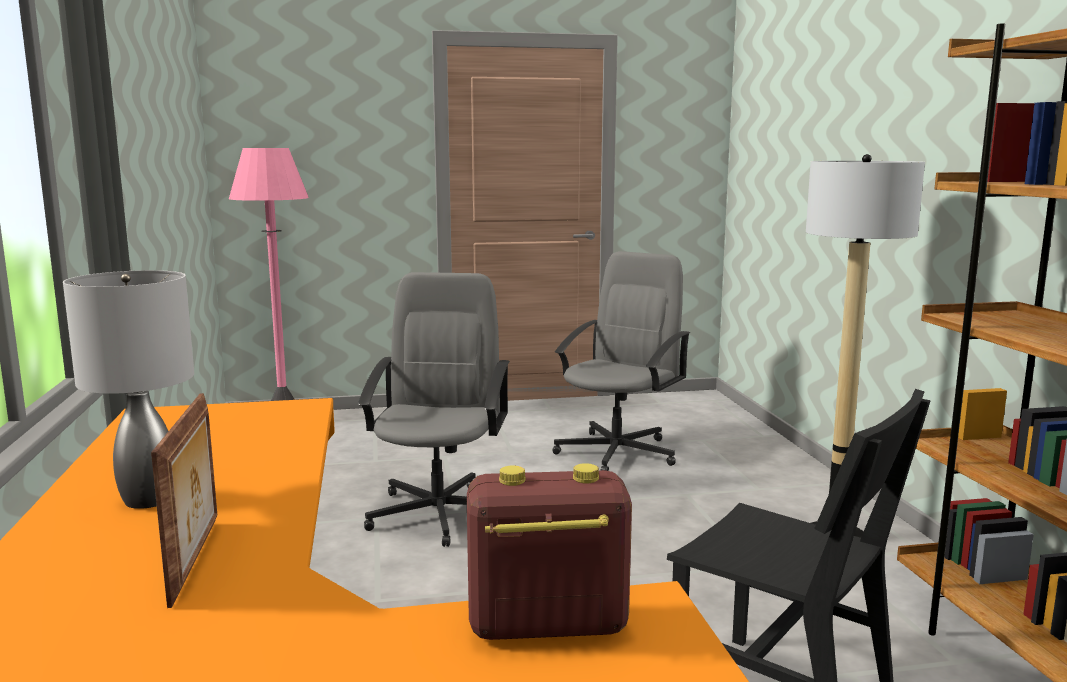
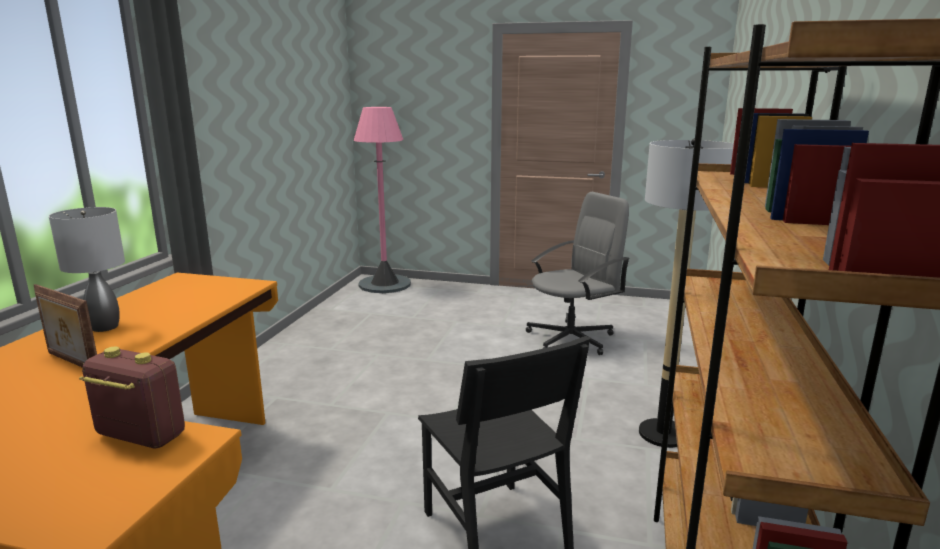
camera: 25 degrees right, 5 degrees up
picture frame [151,393,217,608] -> picture frame turned 105 degrees clockwise [34,284,97,368]
grey office chair [358,272,510,547] -> none

